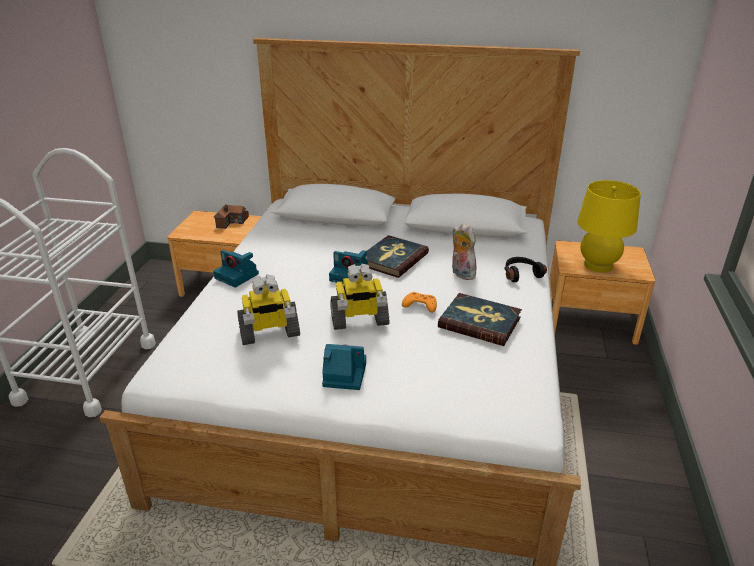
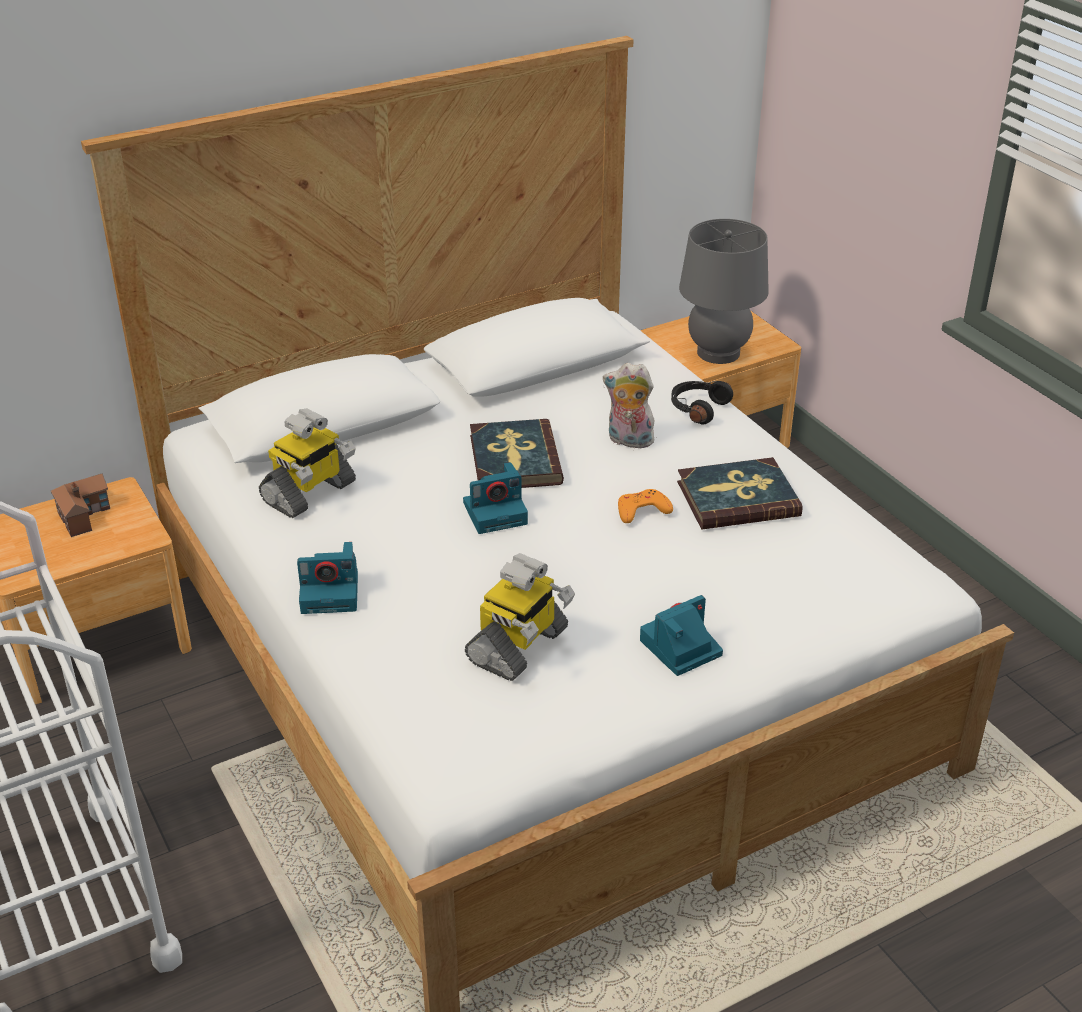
camera: 40 degrees left, 5 degrees up
toy robot [330,263,390,330] -> toy robot moved to [259,408,356,518]
yellow table lamp [577,180,641,273] -> grey table lamp [679,219,769,364]

